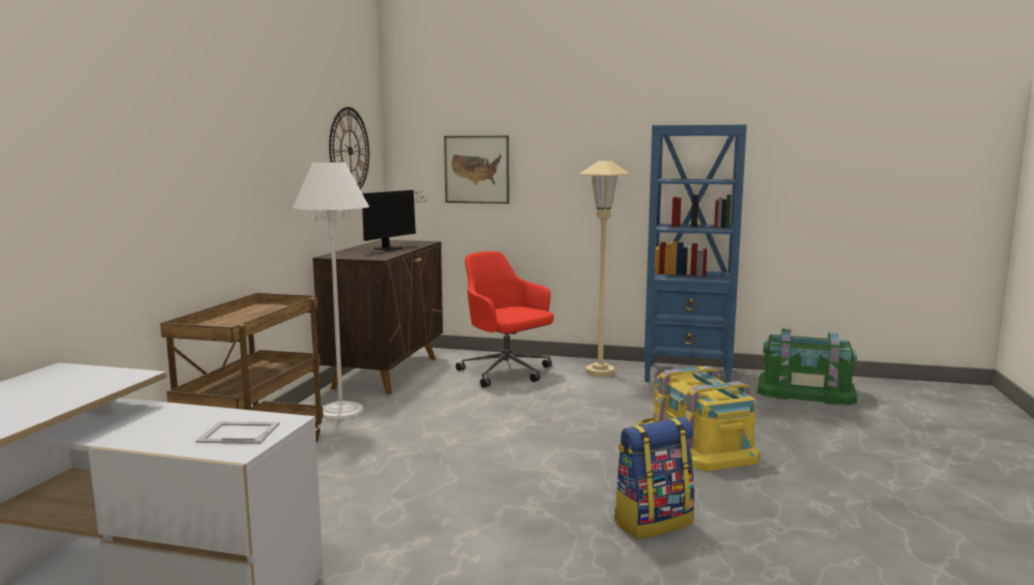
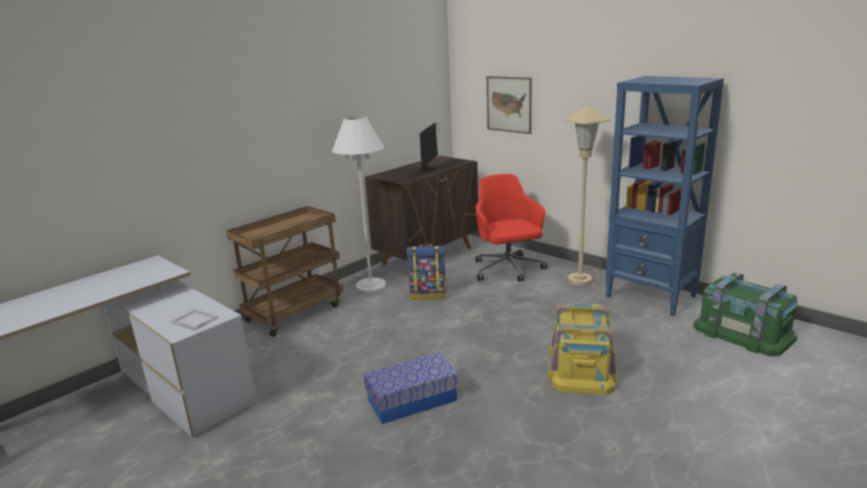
camera: 30 degrees right, 10 degrees up
wall clock [329,107,369,189] -> none
monitor [362,190,428,251] -> monitor turned 45 degrees counterclockwise [419,123,440,172]
backpack [614,417,694,539] -> backpack moved to [407,244,446,300]
none -> storage box [363,352,459,424]

